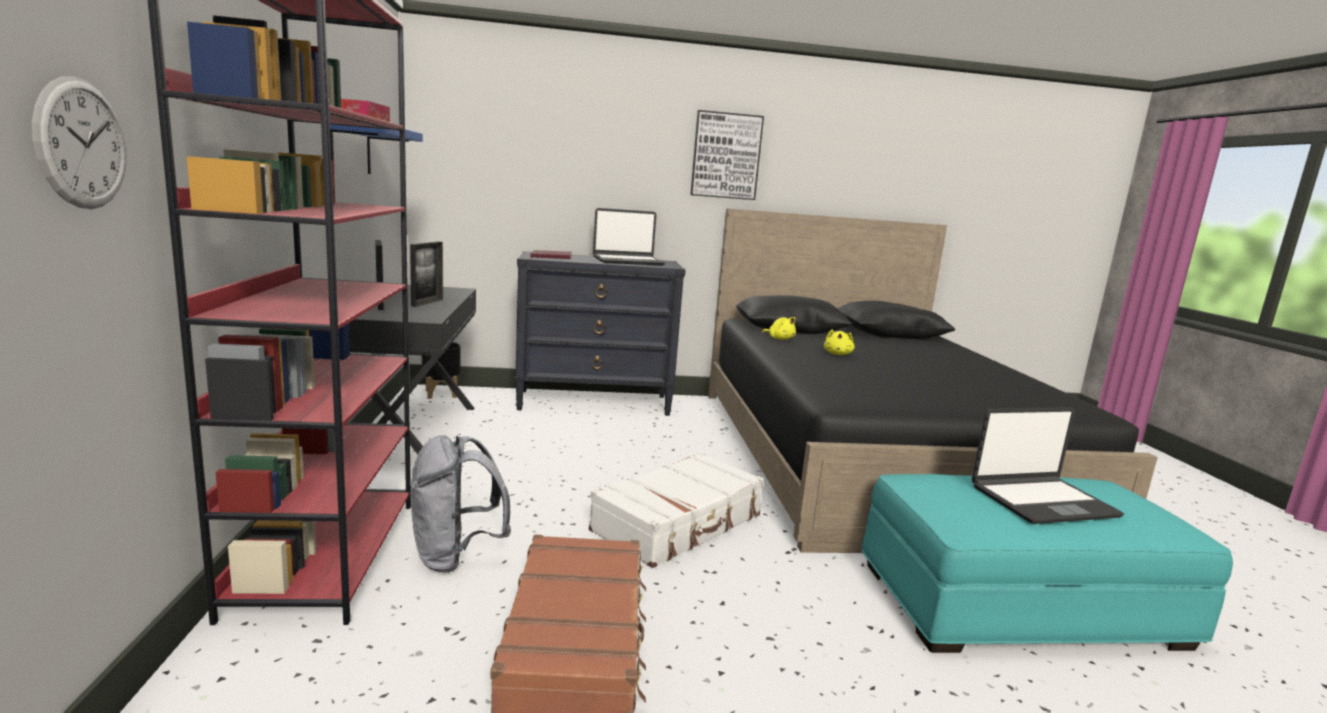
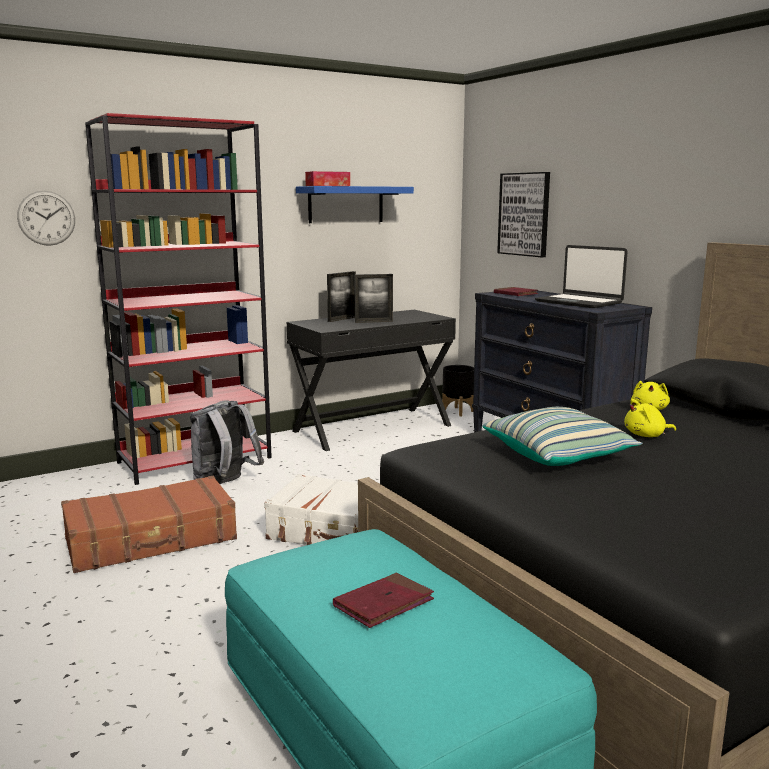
camera: 65 degrees right, 0 degrees up
picture [690,110,764,200] -> picture moved to [497,172,550,257]
laptop [972,407,1124,524] -> red book [333,573,434,628]
none -> pillow [482,407,642,466]

